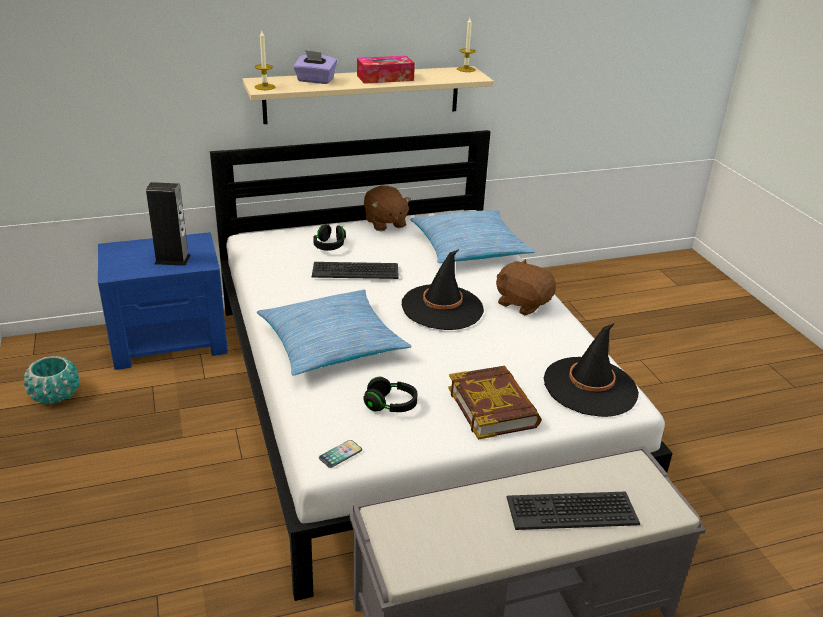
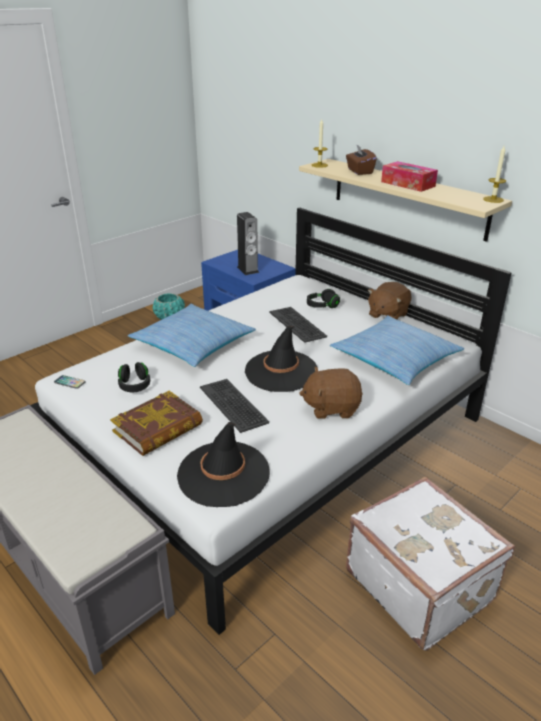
camera: 65 degrees right, 0 degrees up
purple tissue box [293,50,337,84] -> brown tissue box [346,145,377,175]
brown plush toy [496,259,556,315] -> brown plush toy turned 105 degrees counterclockwise [299,367,363,419]
keyboard [507,492,640,530] -> keyboard moved to [200,379,269,433]
none -> white suitcase [346,477,515,651]

